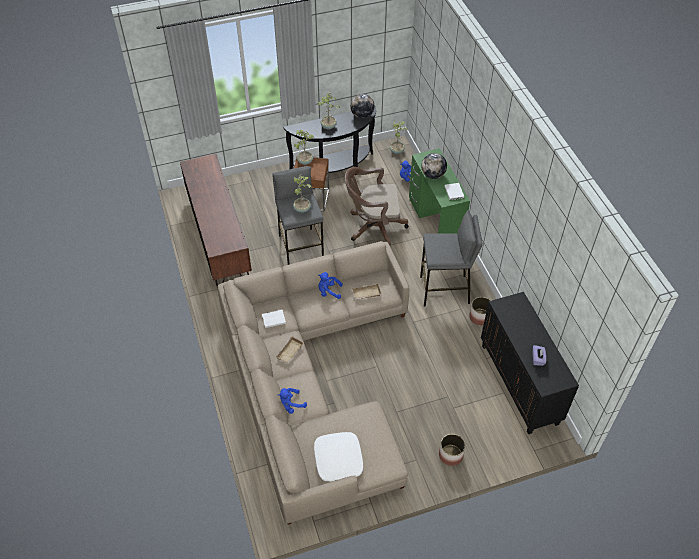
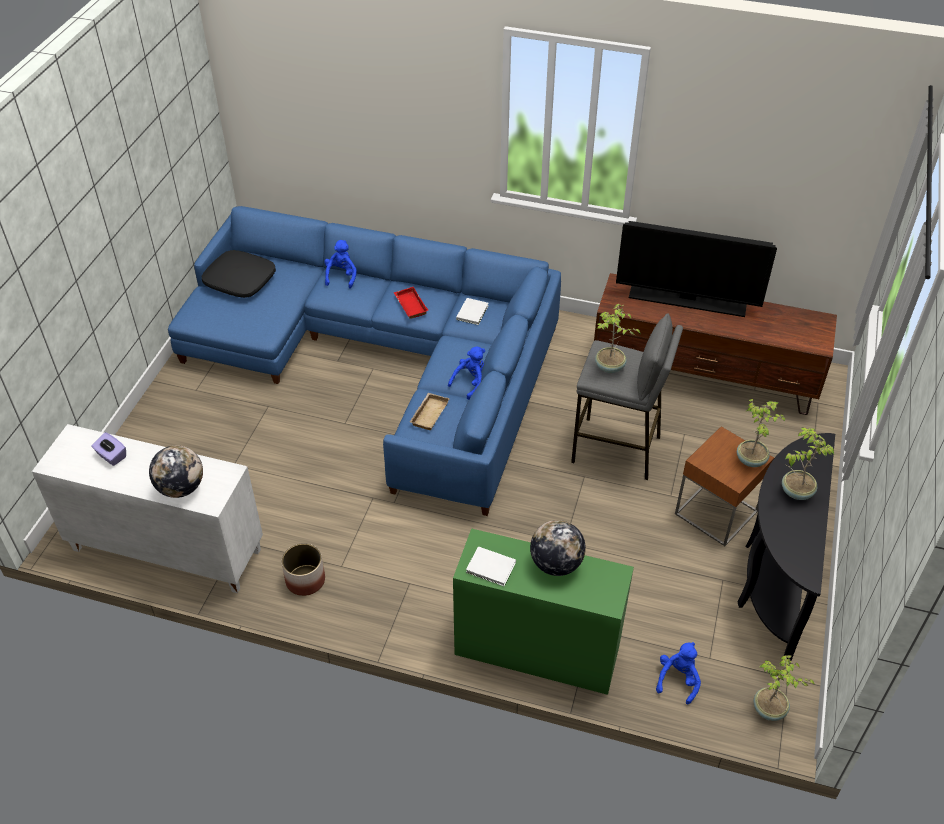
camera: 125 degrees right, 5 degrees down
beige sofa [218,241,409,525] -> blue sofa [168,206,561,516]
beige tray [276,336,304,364] -> red tray [394,287,428,319]
white pillow [314,432,363,481] -> black pillow [202,250,276,298]
brown office chair [345,167,409,246] -> none
globe [351,94,374,118] -> globe moved to [149,445,203,498]
grey stool [420,210,483,307] -> none
planter [439,434,465,466] -> none
black cabinet [481,292,579,434] -> white cabinet [32,424,263,593]
none -> television [616,221,777,317]

